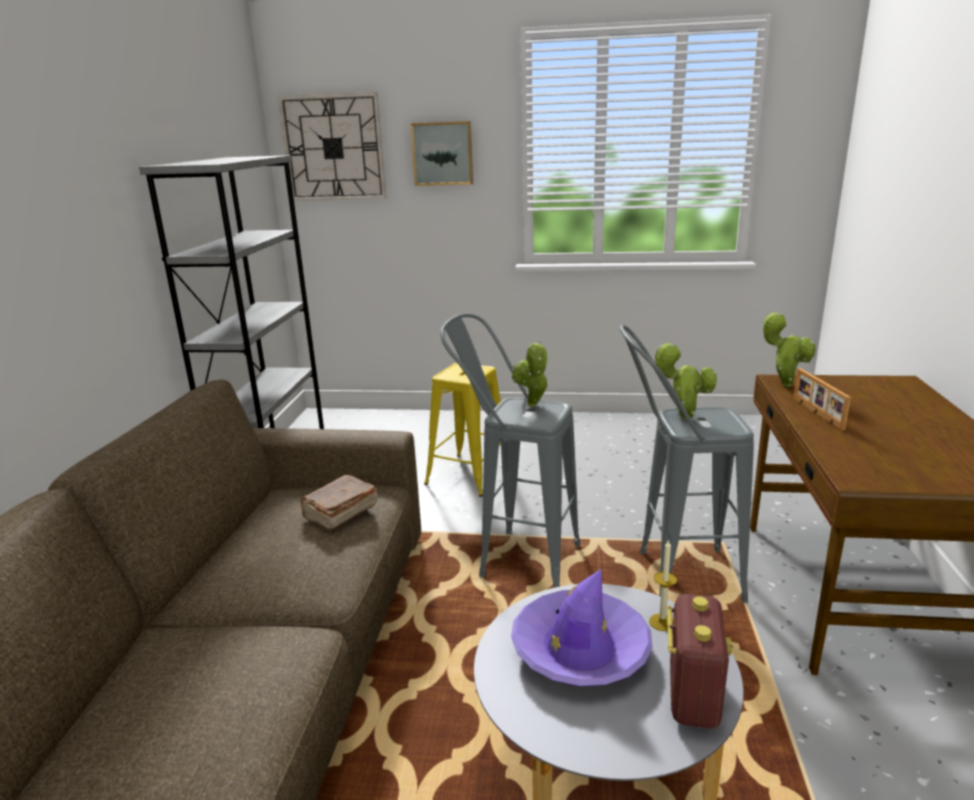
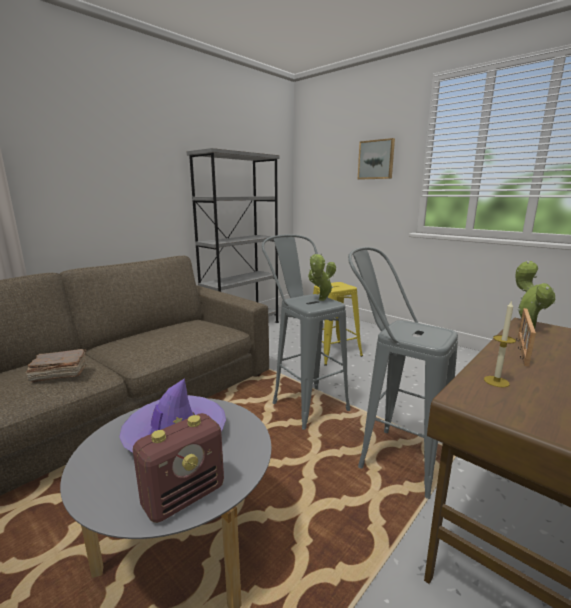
camera: 35 degrees right, 5 degrees down
wall clock [278,92,386,201] -> none
brown book [301,475,378,531] -> brown book moved to [26,349,87,383]
candle [649,539,677,631] -> candle moved to [484,300,516,387]
potted plant [653,343,717,420] -> none

